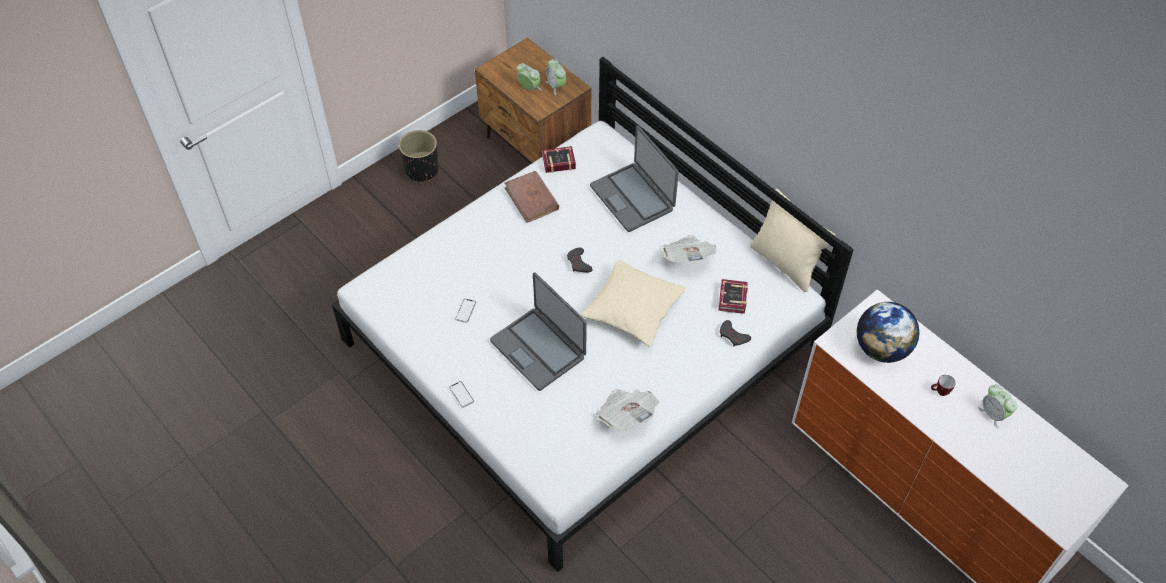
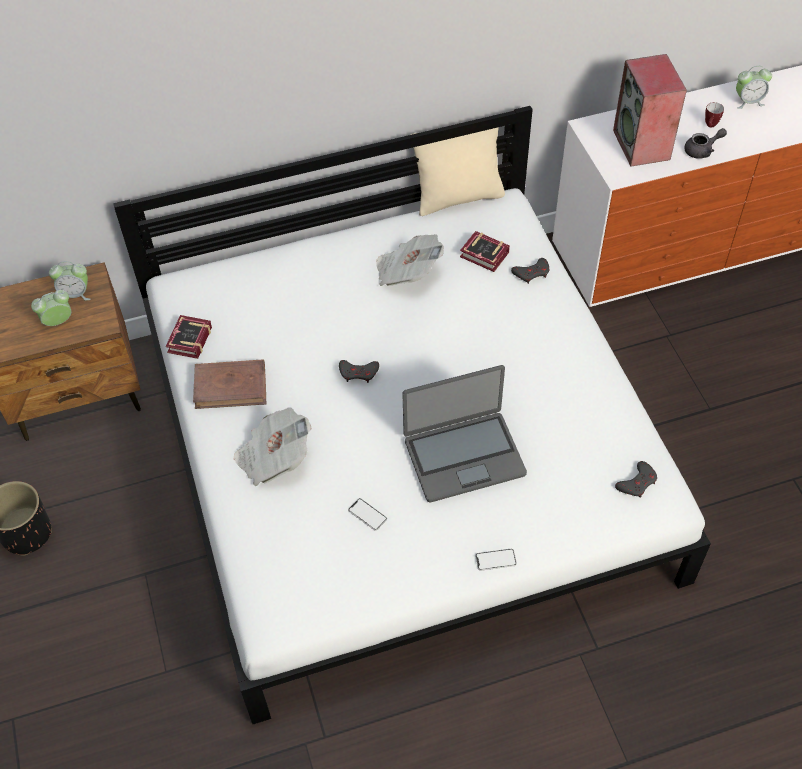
camera: 65 degrees left, 0 degrees up
beige pillow [581,260,686,347] -> none
laptop [590,125,679,232] -> none
newspaper [596,389,659,431] -> newspaper moved to [234,407,311,486]
globe [857,302,920,363] -> speaker [613,54,687,167]
none -> grey game controller [615,461,657,498]
none -> grey teapot [684,128,727,159]

